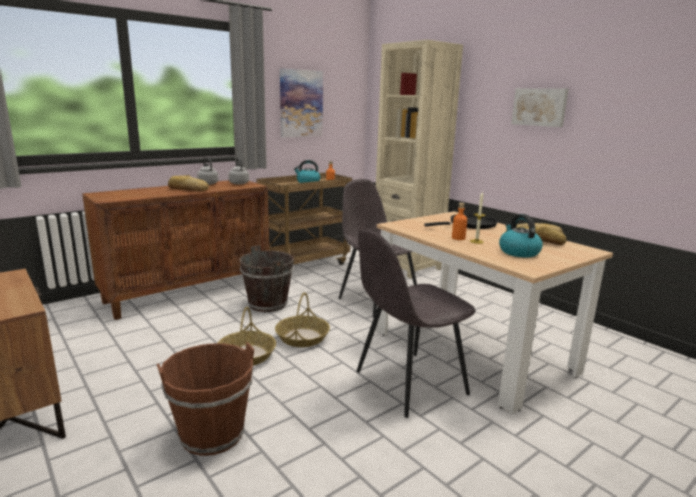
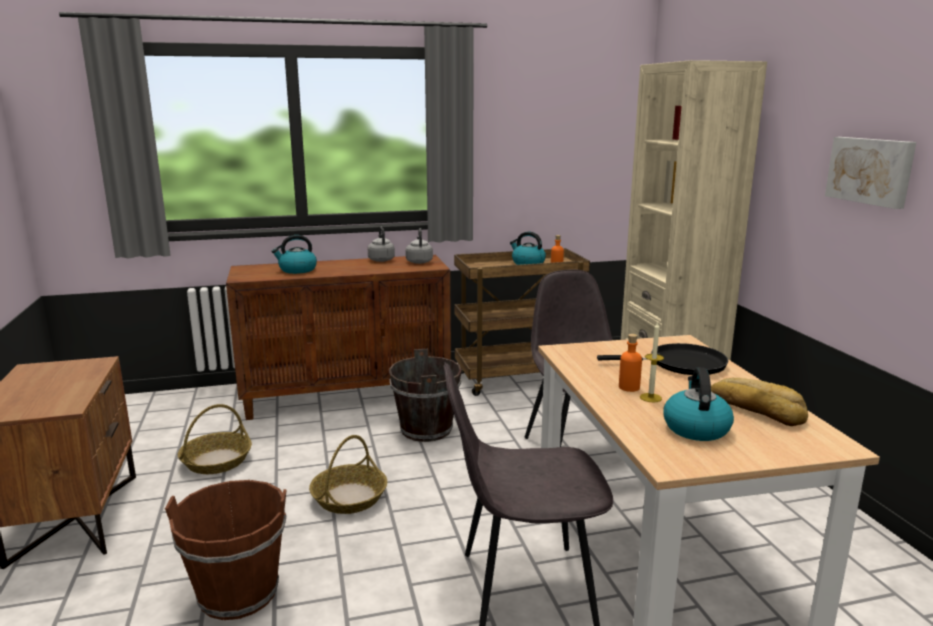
camera: 25 degrees right, 0 degrees up
bread [168,175,209,191] -> none
basket [275,292,330,347] -> basket moved to [178,404,252,474]
picture [280,68,323,138] -> none
none -> kettle [272,235,317,274]

